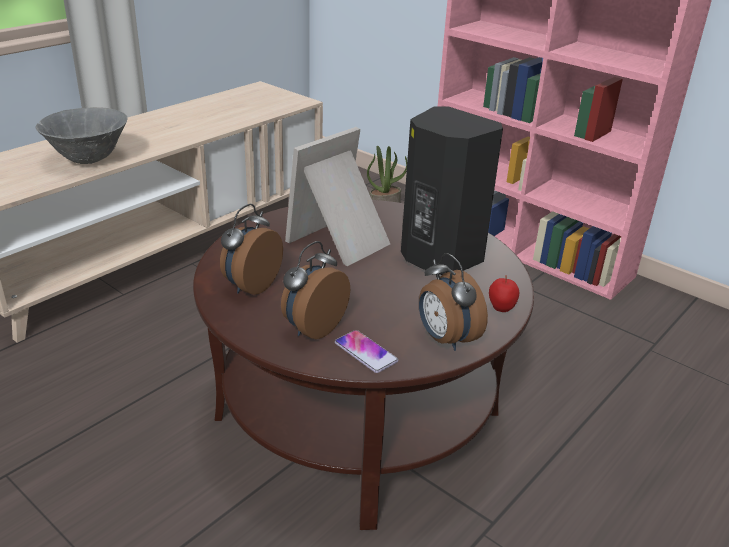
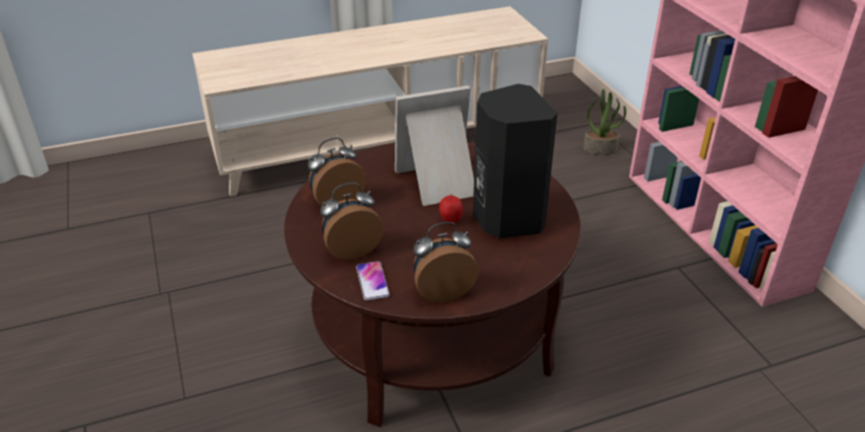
camera: 30 degrees right, 5 degrees up
grey bowl [35,107,127,164] -> none
alarm clock [419,253,488,351] -> alarm clock turned 75 degrees clockwise [413,222,479,302]
apple [489,275,519,312] -> apple moved to [439,194,463,223]

